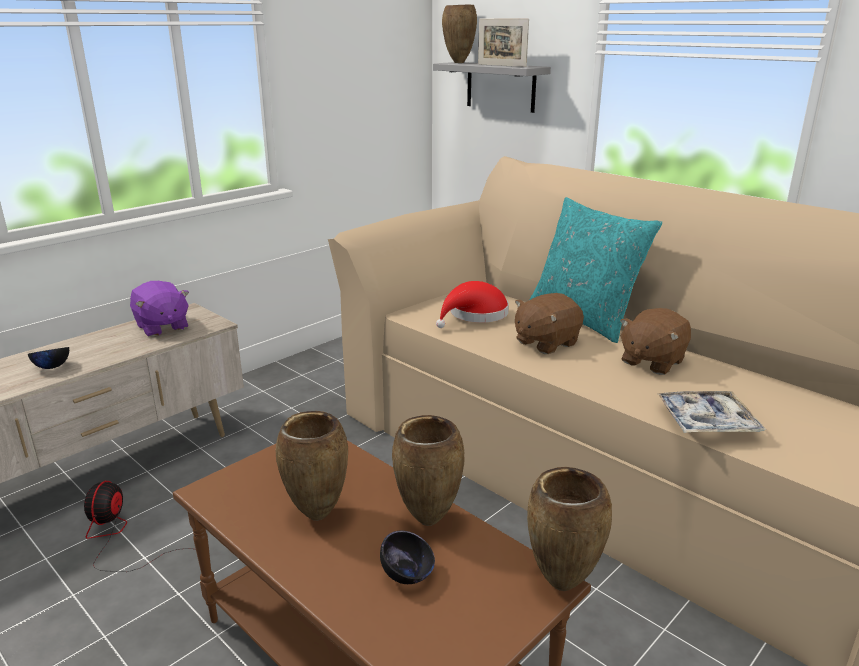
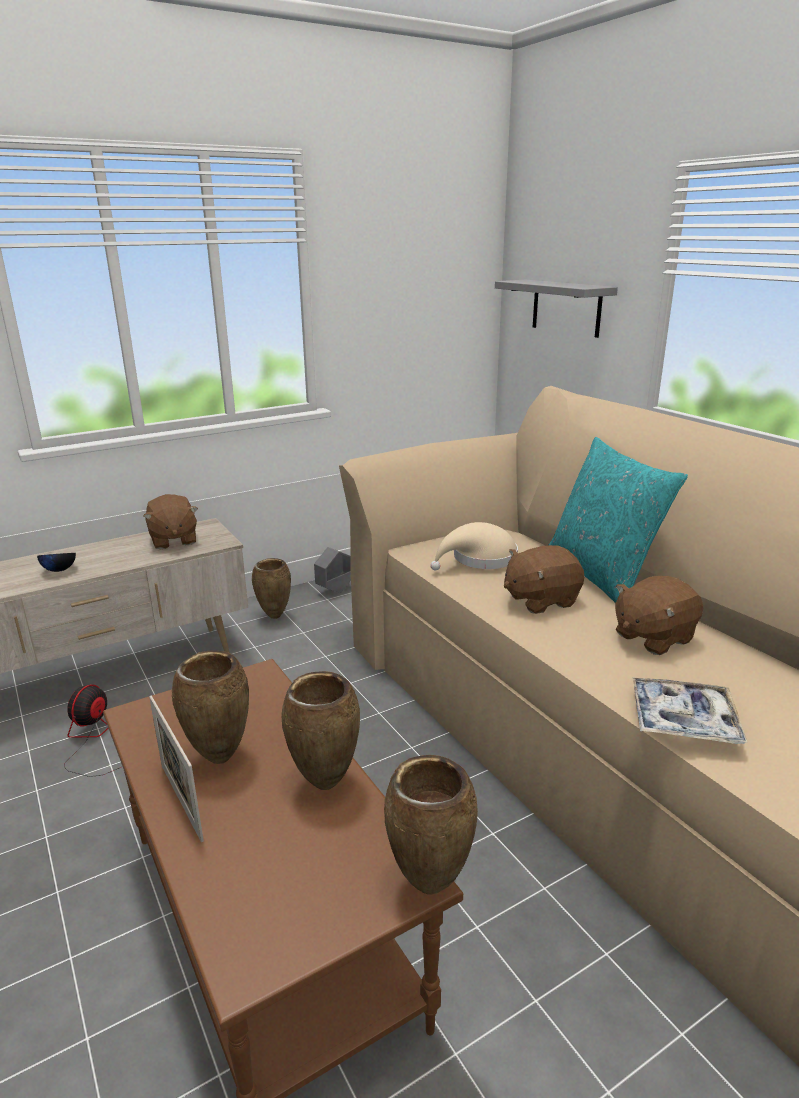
camera: 15 degrees right, 0 degrees up
purple plush toy [130,281,189,337] -> brown plush toy [143,494,198,549]
black bowl [380,531,435,584] -> none
red hat [436,281,509,328] -> beige hat [430,522,518,571]
brown vase [442,5,477,63] -> brown vase moved to [252,558,291,619]
picture frame [478,19,529,67] -> picture frame moved to [149,696,204,842]
none -> grey planter [314,547,351,593]

